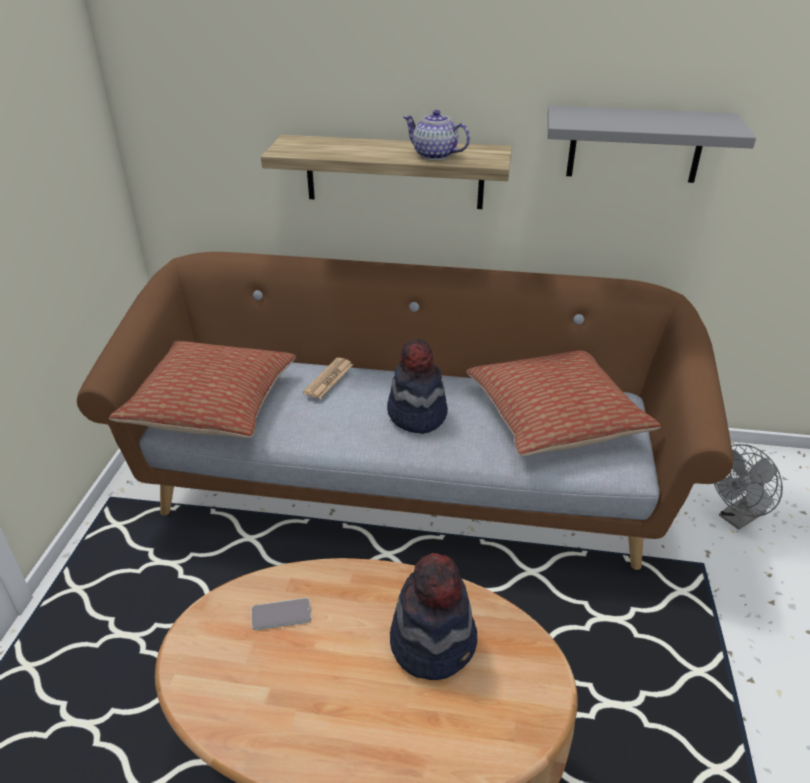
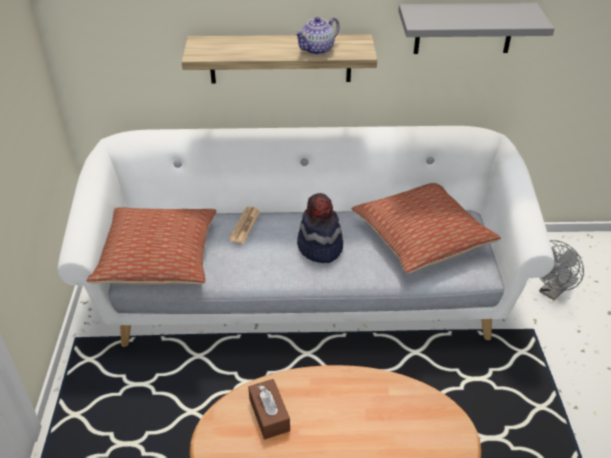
camera: 10 degrees left, 5 degrees up
brown sofa [77,252,733,570] -> white sofa [57,126,555,347]
phone [251,598,311,630] -> brown tissue box [248,379,290,439]
hat [390,553,477,680] -> none
teapot [403,110,470,160] -> teapot turned 60 degrees counterclockwise [294,17,340,55]

